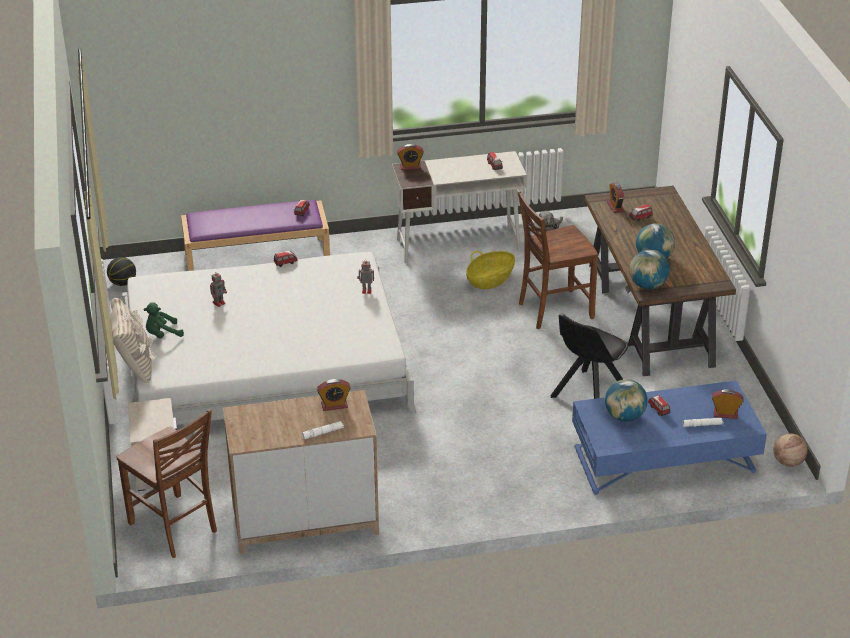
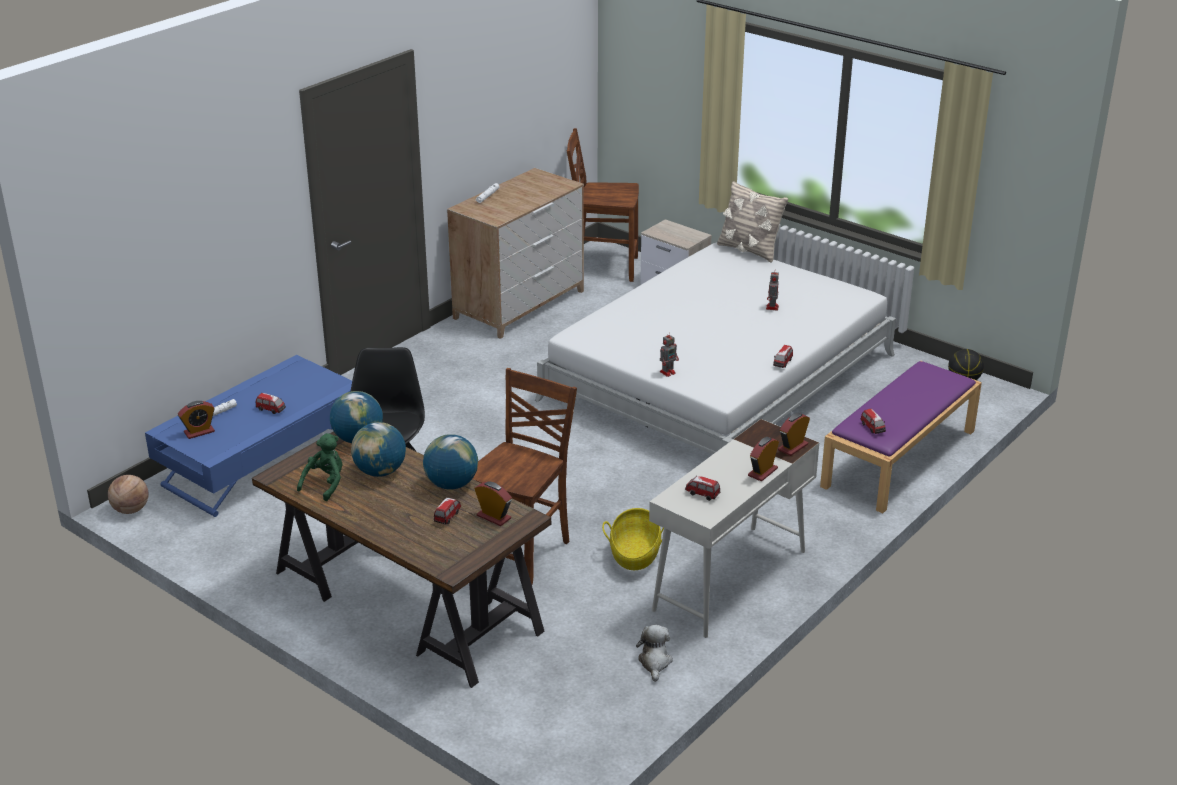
camera: 140 degrees right, 5 degrees down
green plush toy [143,302,184,339] -> green plush toy moved to [297,433,342,501]
alarm clock [317,379,350,411] -> alarm clock moved to [748,437,779,482]
globe [605,379,648,422] -> globe moved to [423,434,478,489]

